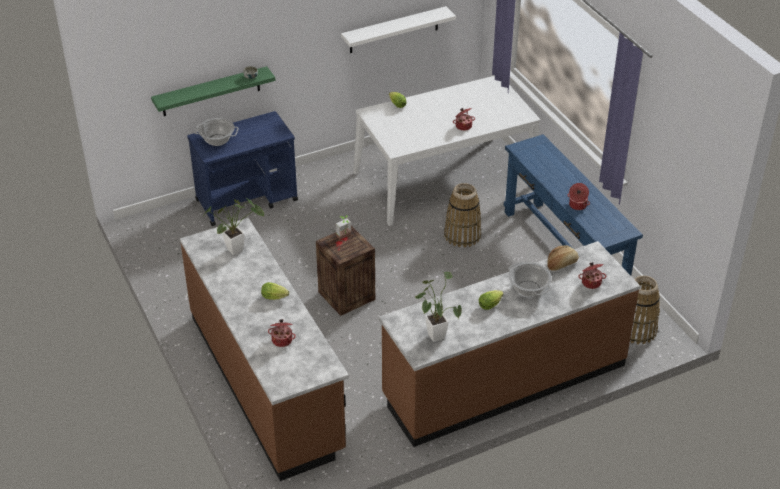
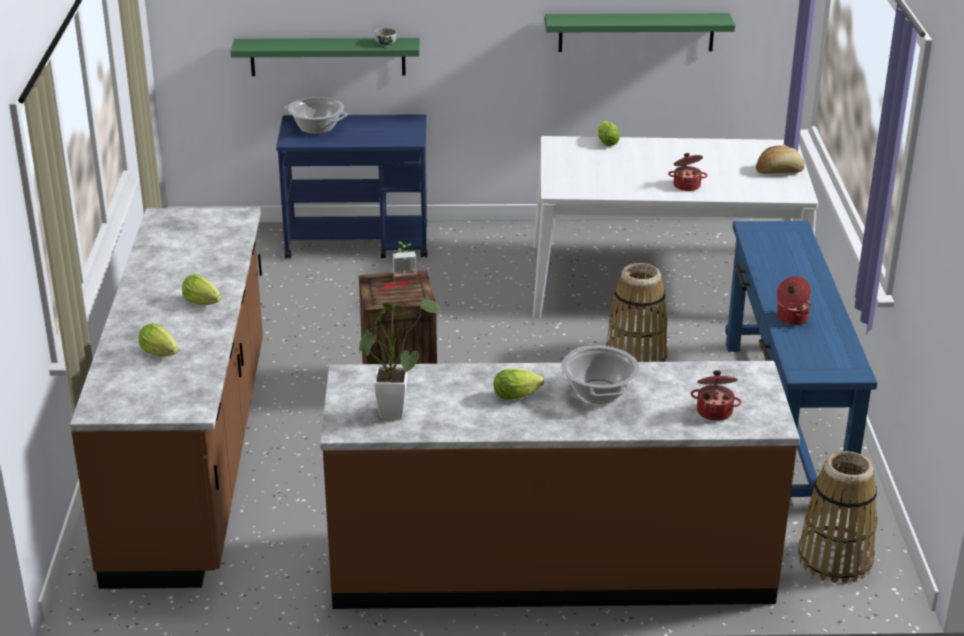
camera: 25 degrees right, 10 degrees down
potted plant [204,198,264,255] -> none
cooking pot [268,319,296,347] -> lettuce [139,323,178,356]
white shelf [341,6,456,53] -> green shelf [545,13,735,52]
bread [547,245,579,271] -> bread moved to [756,145,805,174]

